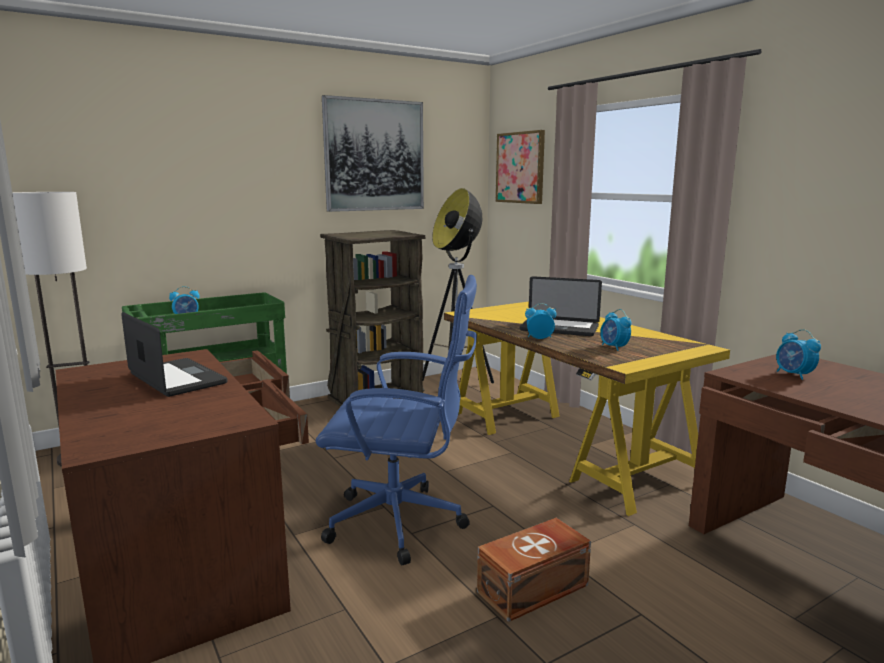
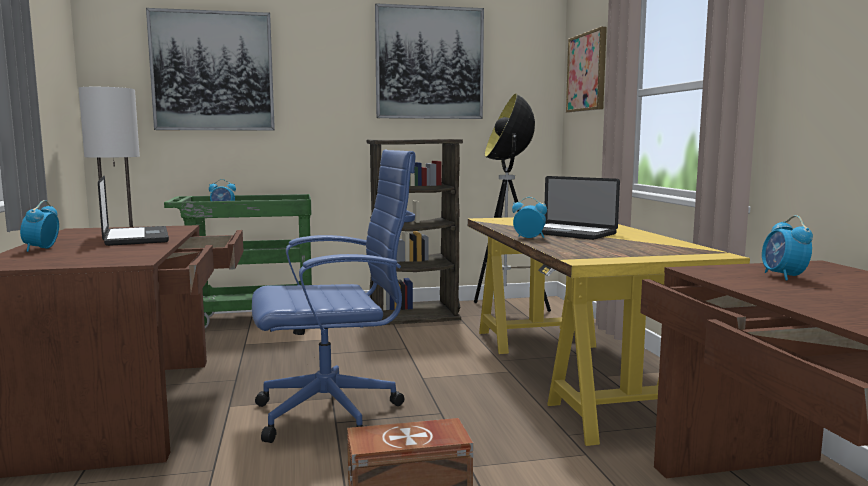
camera: 20 degrees right, 5 degrees down
blue office chair [316,275,477,565] -> blue office chair turned 45 degrees counterclockwise [252,149,416,443]
alarm clock [600,309,632,351] -> alarm clock moved to [20,200,59,252]
none -> picture [146,8,275,131]

